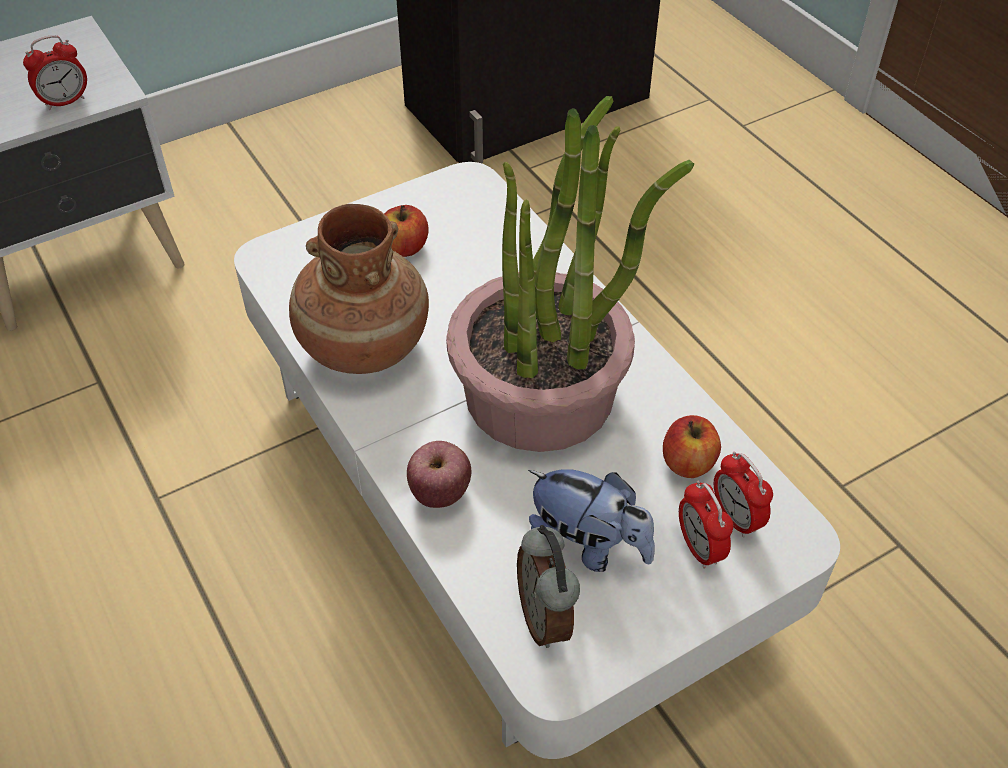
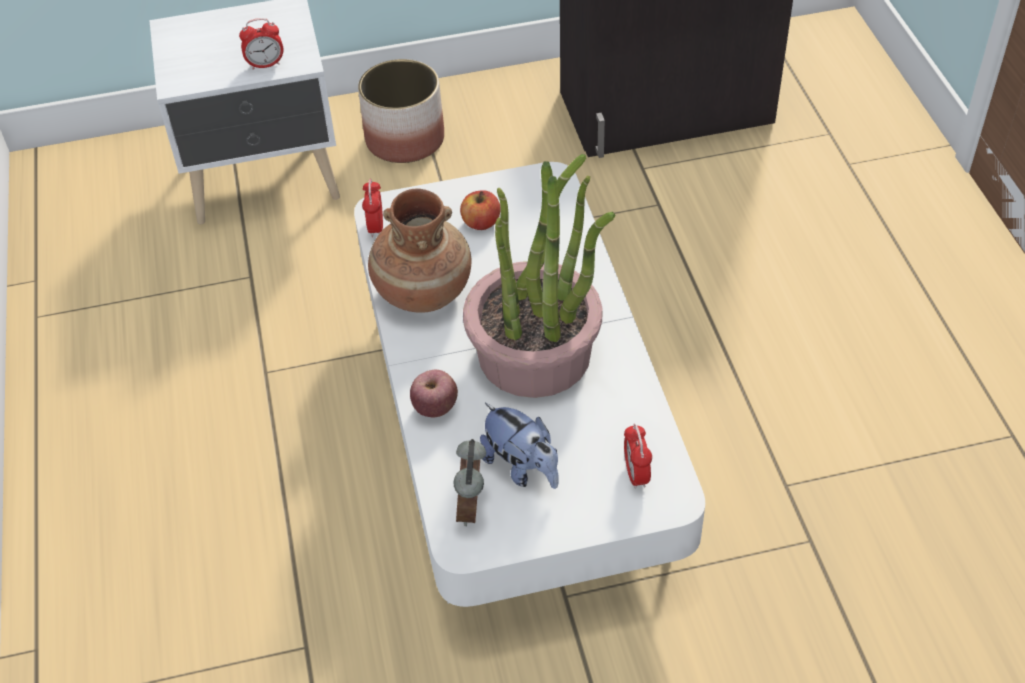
camera: 20 degrees right, 0 degrees up
apple [663,415,721,478] -> none
alarm clock [679,481,733,569] -> alarm clock moved to [362,179,383,237]
none -> planter [358,59,444,163]

